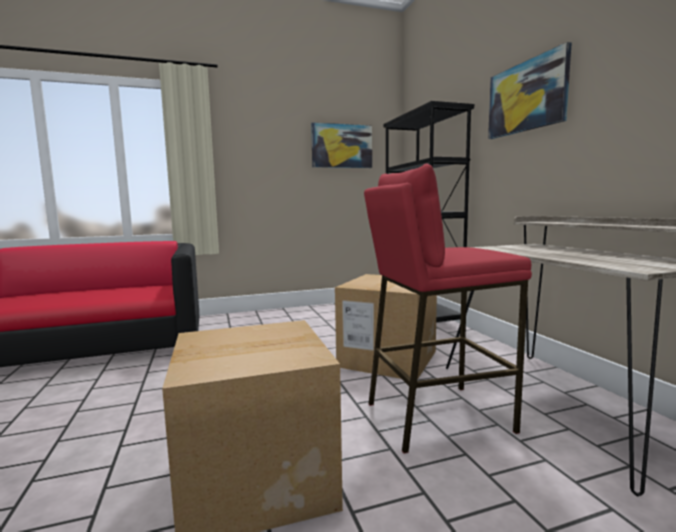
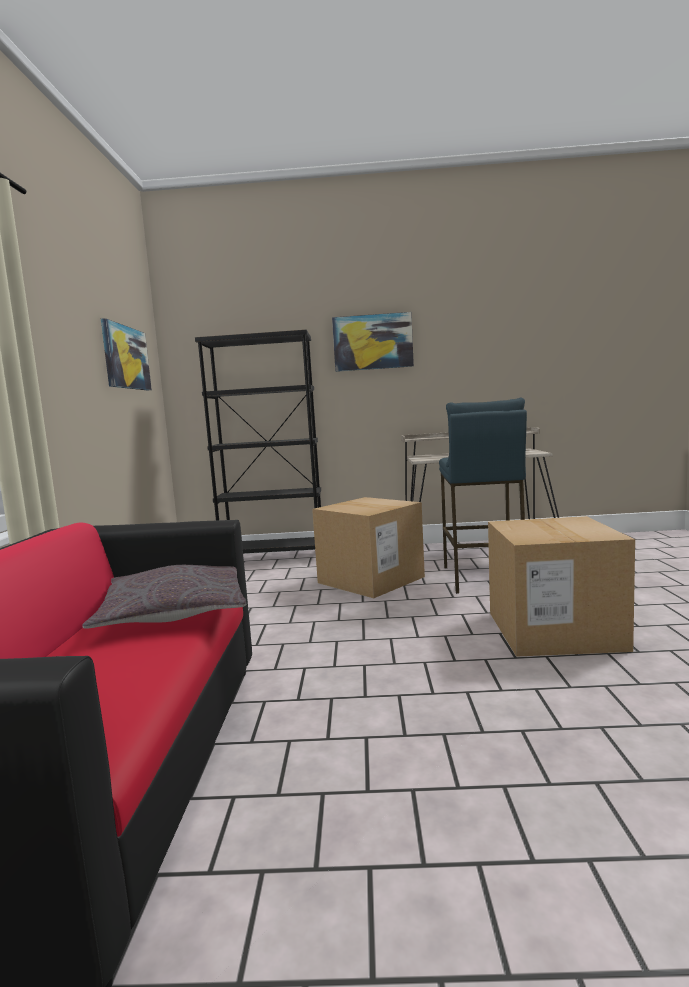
camera: 70 degrees left, 0 degrees up
red stool [364,164,532,453] -> blue stool [439,398,527,594]
none -> grey pillow [82,565,246,629]

